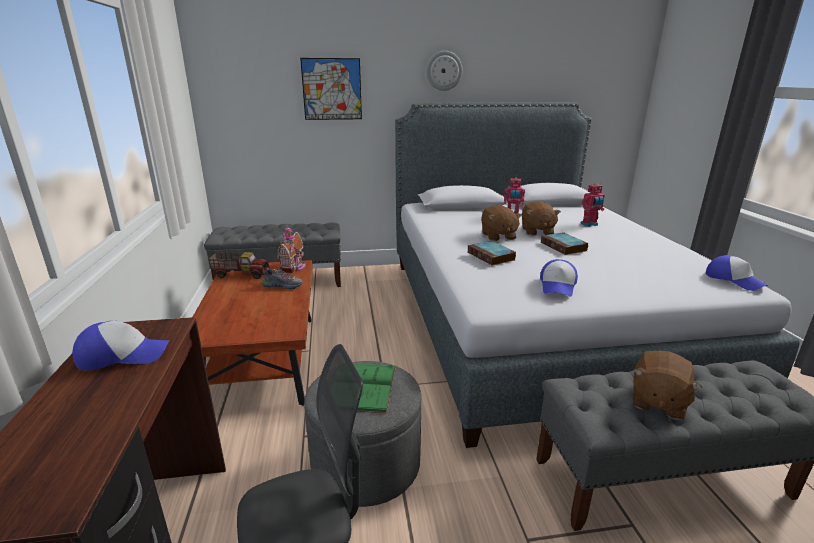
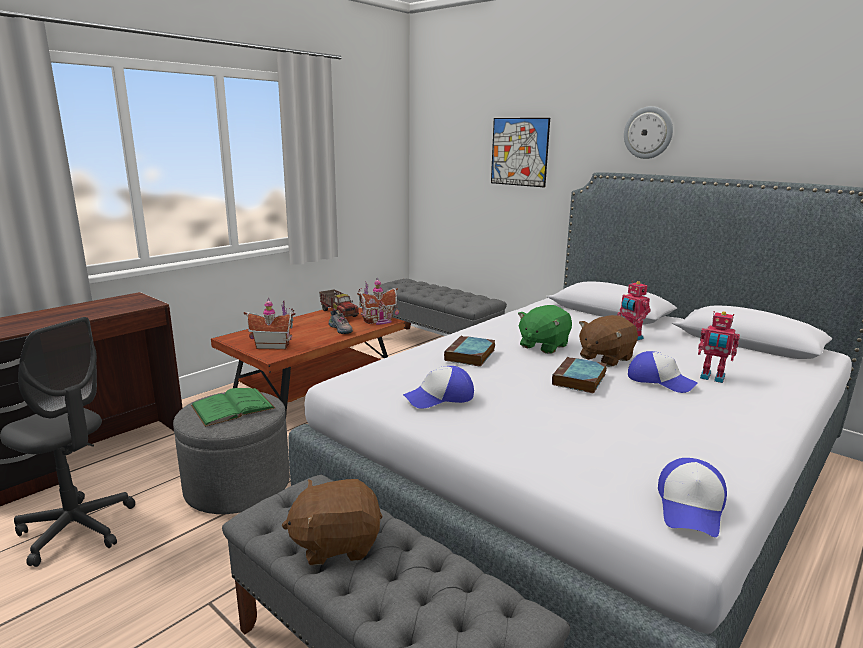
camera: 50 degrees right, 5 degrees down
cap [72,321,169,371] -> cap moved to [628,351,697,393]
brown plush toy [481,205,522,241] -> green plush toy [518,305,572,354]
none -> toy house [244,298,296,349]

